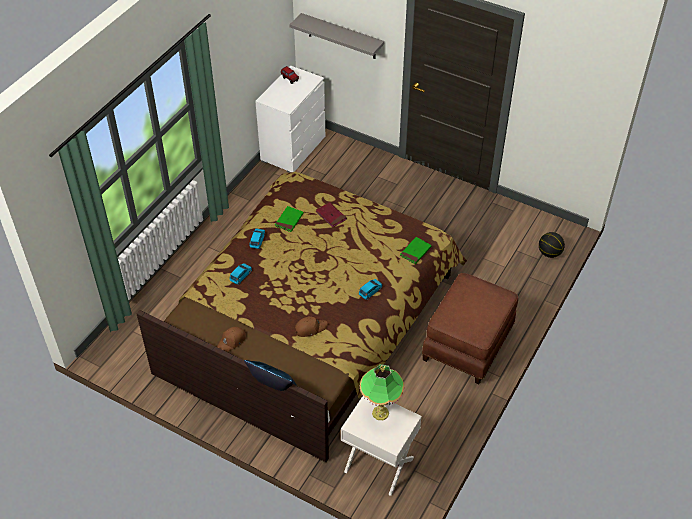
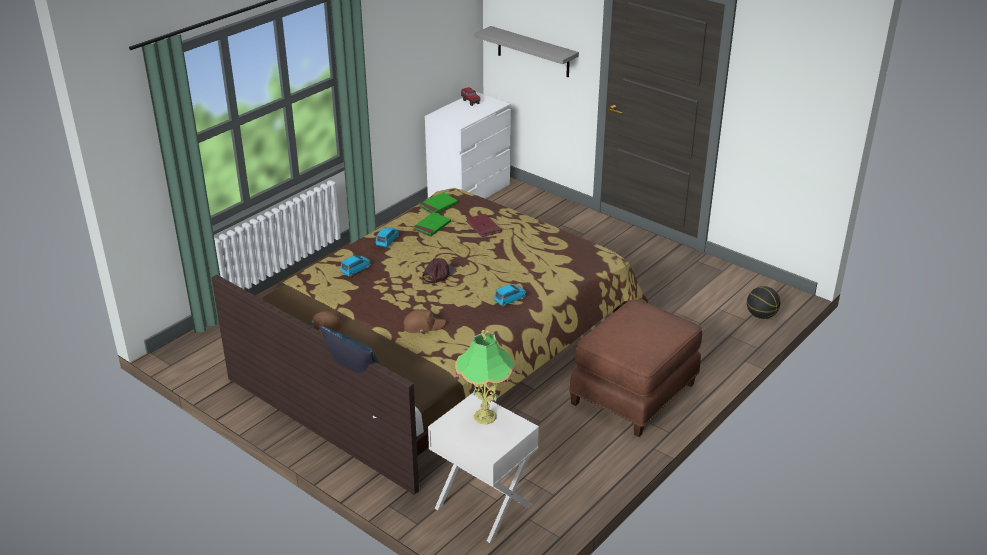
camera: 10 degrees right, 15 degrees down
green book [400,237,432,264] -> green book moved to [419,192,458,214]
none -> brown cap [422,258,456,283]

